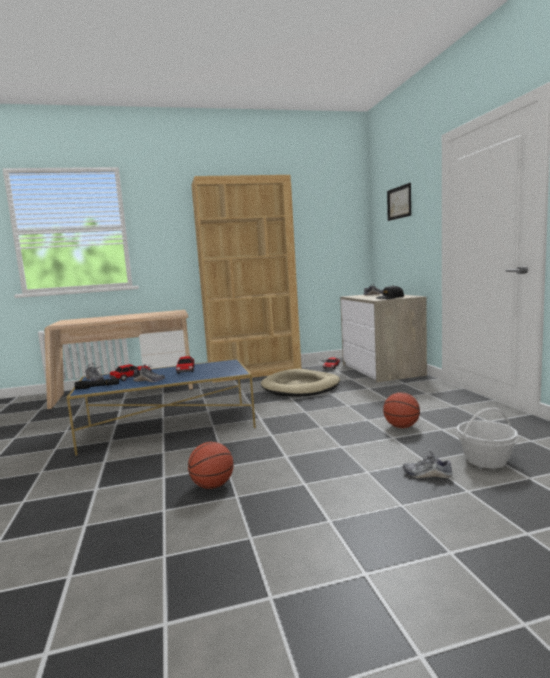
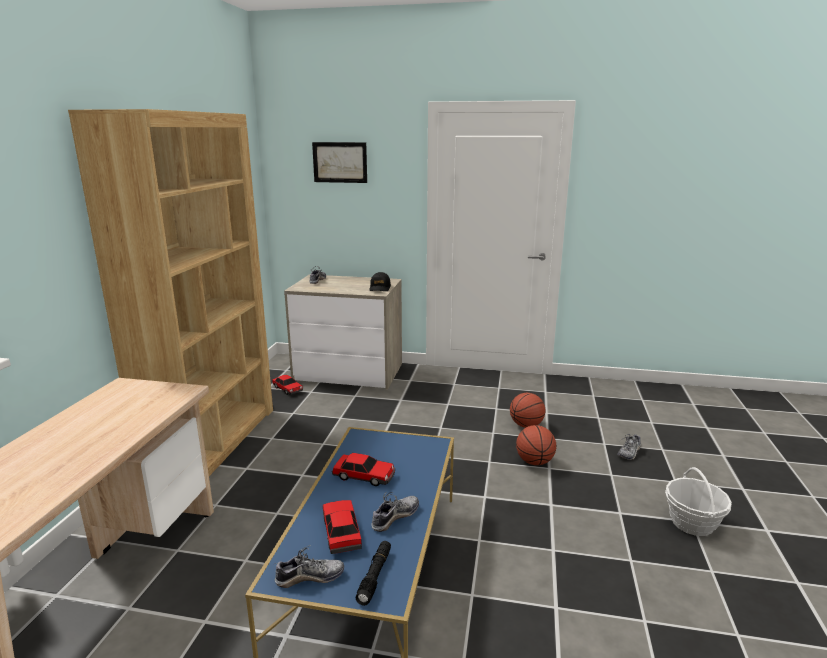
camera: 65 degrees left, 10 degrees up
basketball [188,442,234,489] -> basketball moved to [516,425,556,465]
beige dog bed [261,369,340,397] -> none
basket [457,408,519,468] -> basket moved to [665,467,732,536]

